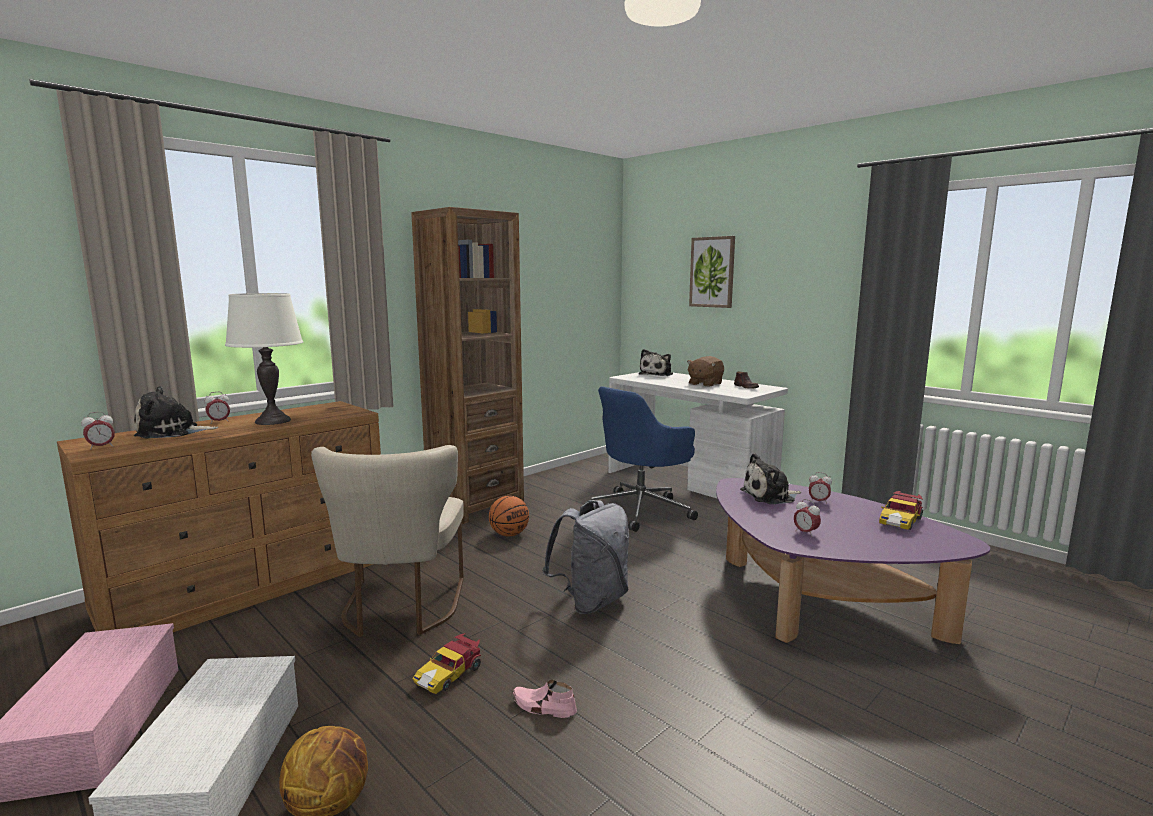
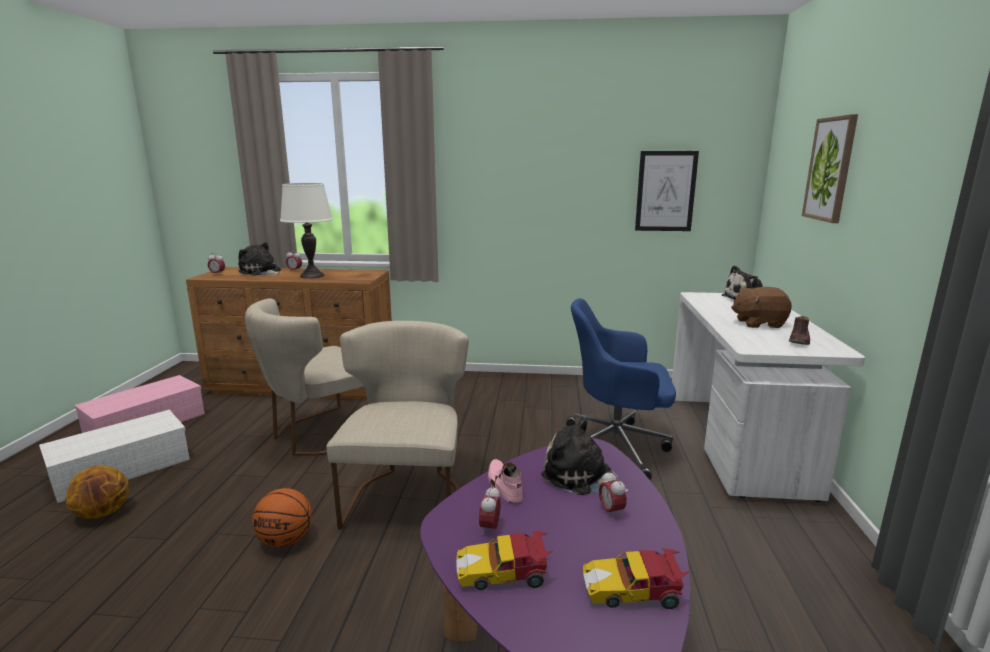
camera: 50 degrees right, 5 degrees up
brown bookcase [411,207,524,524] -> none
toy car [412,633,481,694] -> toy car moved to [456,531,553,590]
basketball [489,496,529,536] -> basketball moved to [252,488,312,547]
pink shoe [512,680,577,718] -> pink shoe moved to [488,459,523,503]
grey backpack [542,500,629,614] -> beige chair [326,320,469,530]
none -> picture [635,151,699,231]

